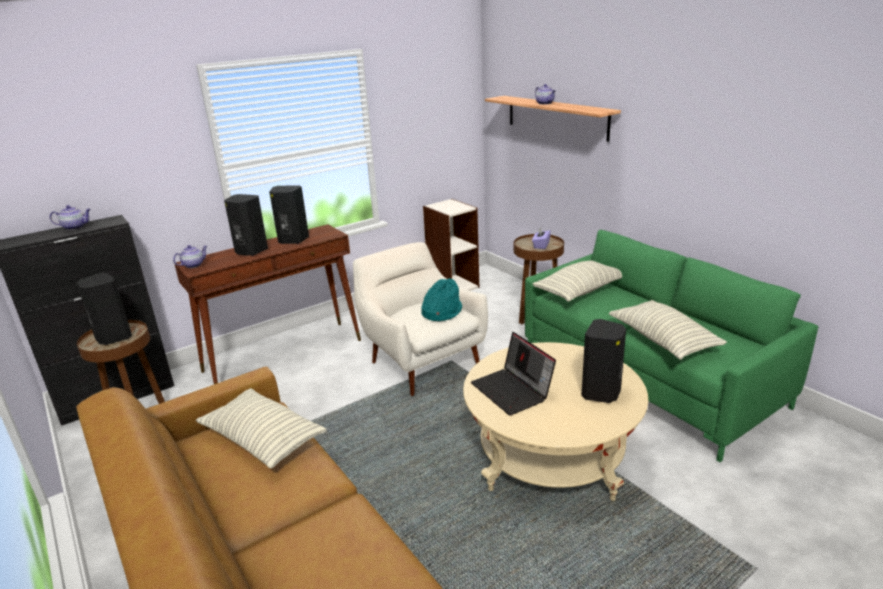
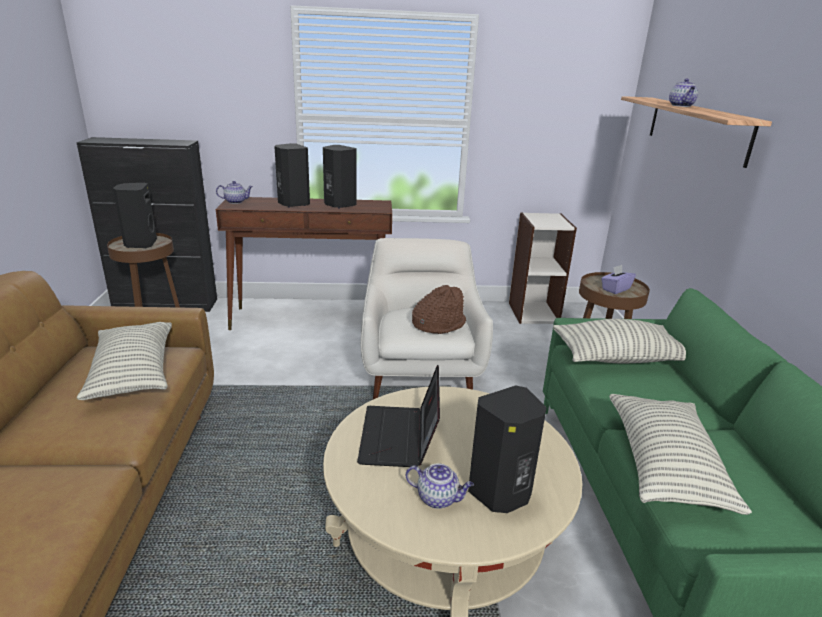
camera: 30 degrees right, 0 degrees up
teapot [50,205,91,230] -> teapot moved to [406,463,474,509]
turquoise hat [421,278,462,321] -> brown hat [412,285,466,334]

